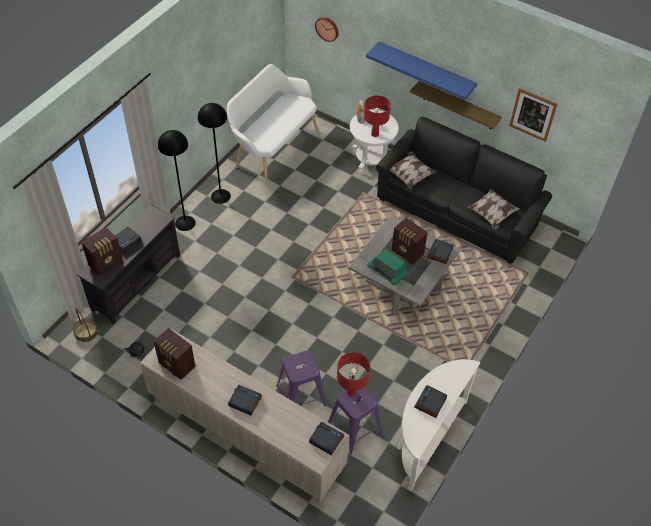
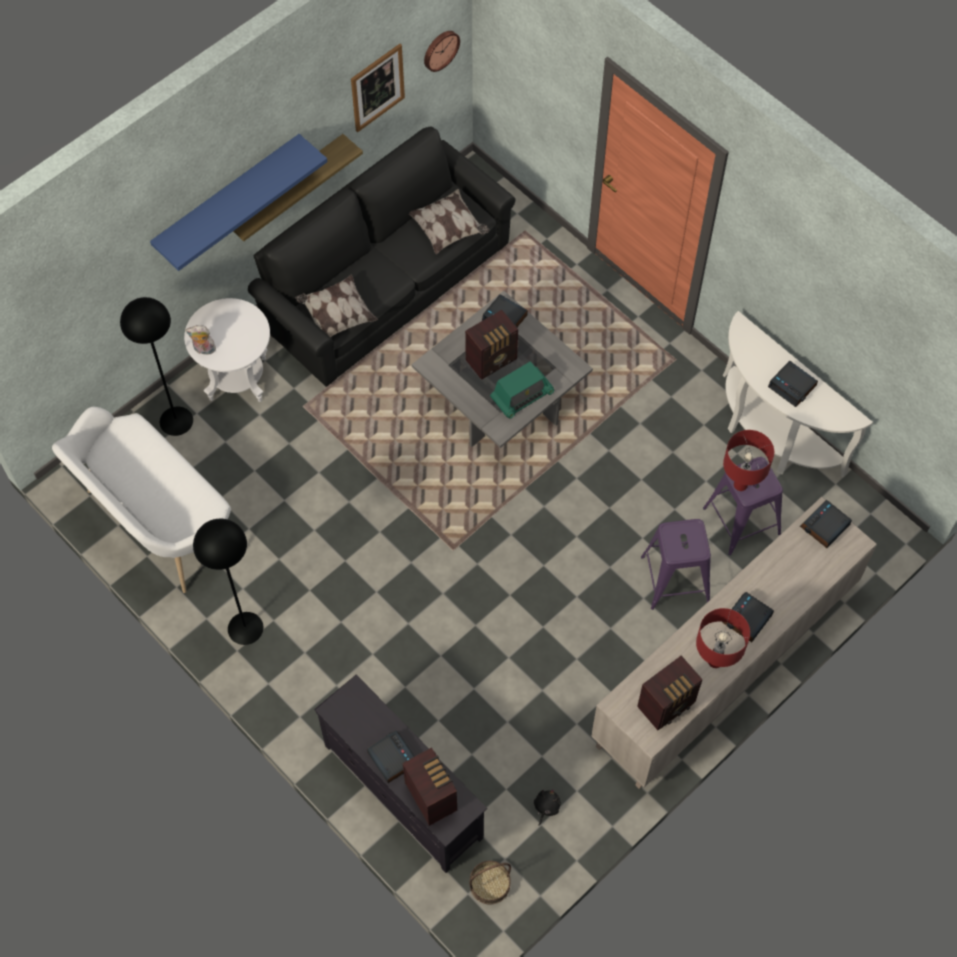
camera: 75 degrees left, 10 degrees up
black floor lamp [158,130,196,231] -> black floor lamp moved to [120,297,193,436]
wall clock [315,17,339,42] -> wall clock moved to [424,31,460,72]
red table lamp [364,95,391,137] -> red table lamp moved to [696,608,750,668]

